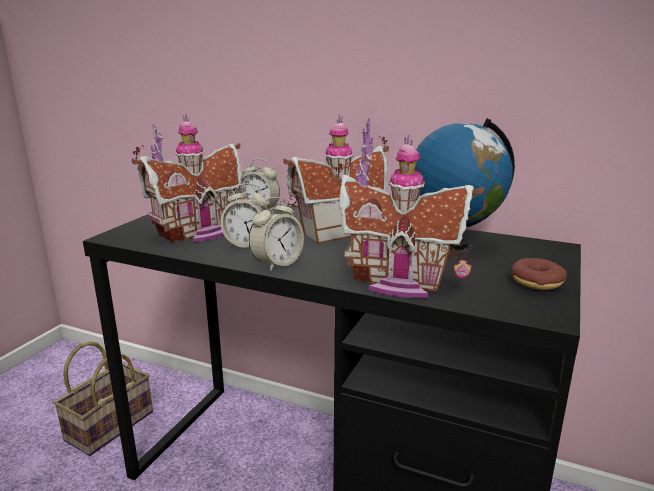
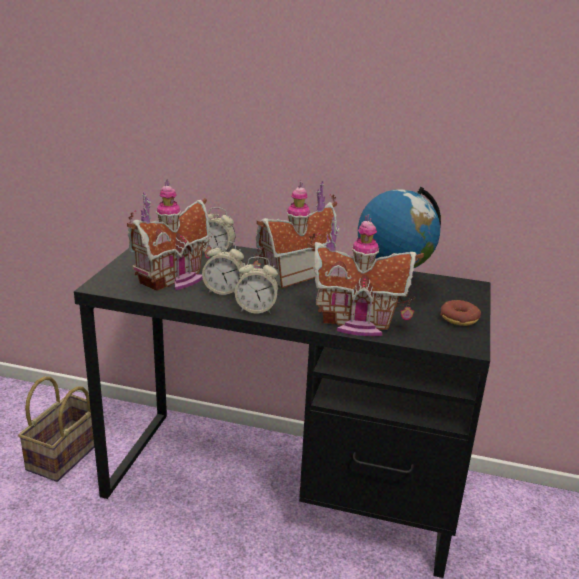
camera: 10 degrees left, 5 degrees up
alarm clock [248,197,304,272] -> alarm clock turned 60 degrees clockwise [235,257,278,314]

